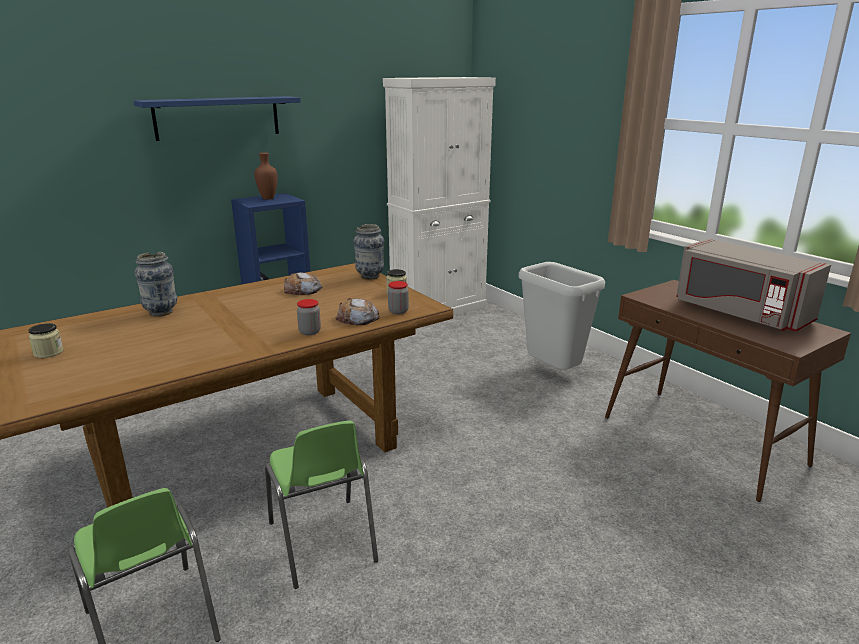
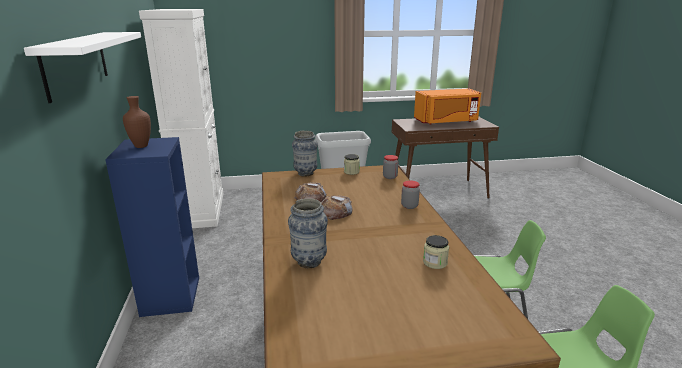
camera: 65 degrees left, 0 degrees up
jar [29,323,63,358] -> jar moved to [423,235,449,269]
blue shelf [133,96,301,141] -> white shelf [24,32,141,103]
bread [335,298,380,325] -> bread moved to [321,195,353,220]
grey microwave [676,239,831,332] -> orange microwave [414,89,481,125]

